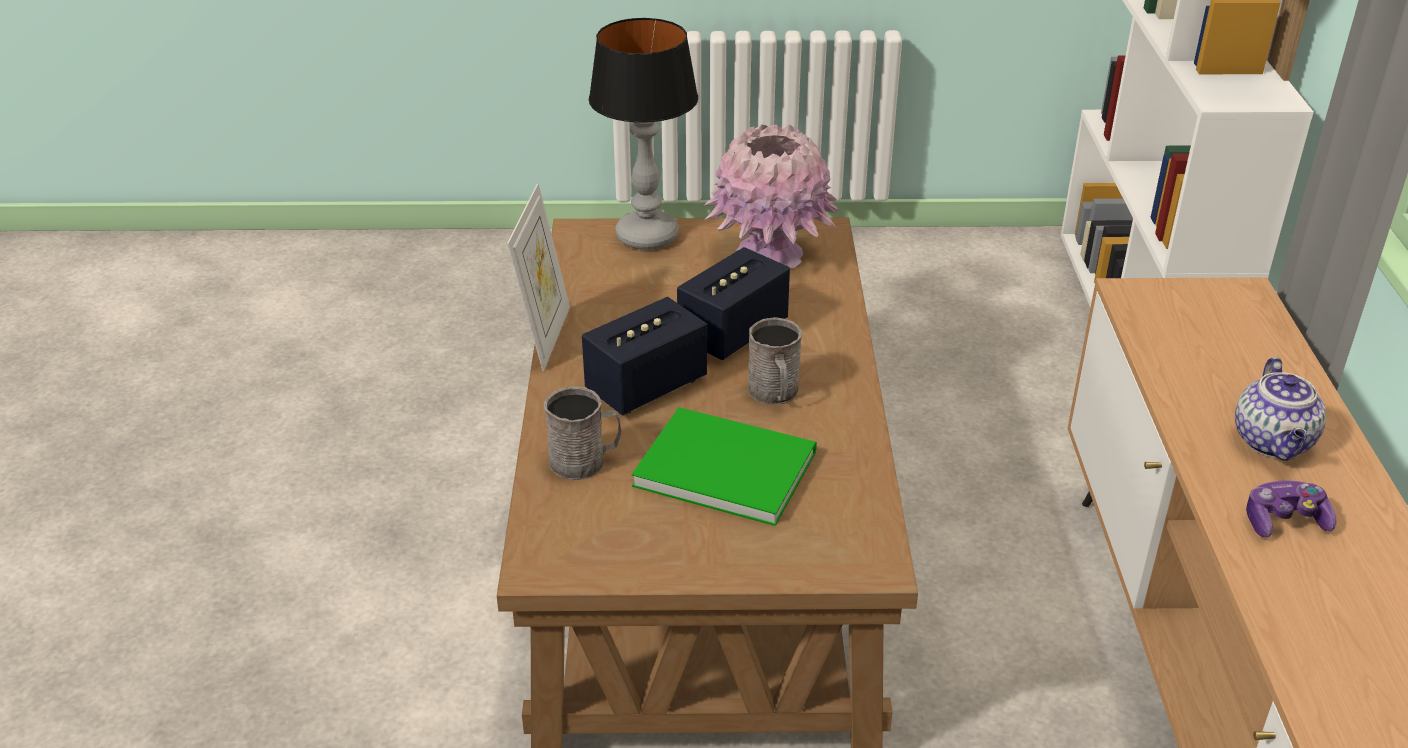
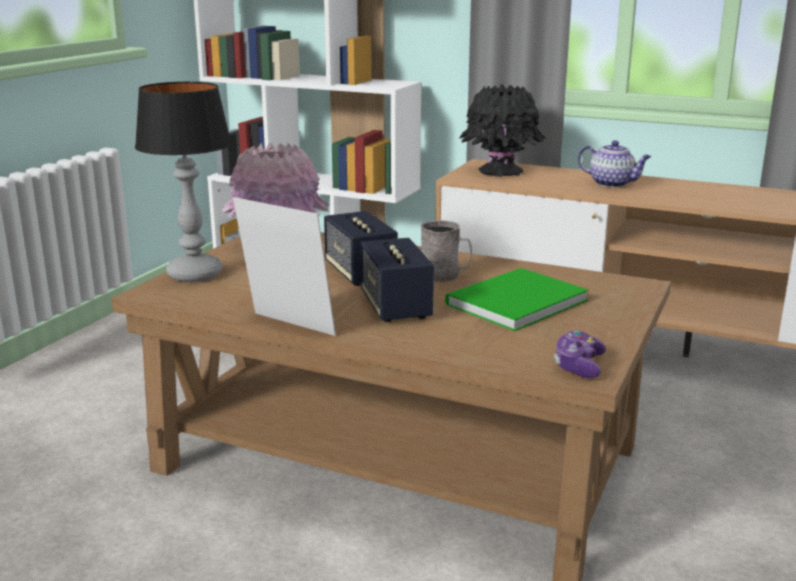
camera: 65 degrees left, 15 degrees down
grey mug [544,386,621,480] -> none
game controller [1246,480,1337,538] -> game controller moved to [554,330,606,378]
none -> black vase [460,84,546,177]

